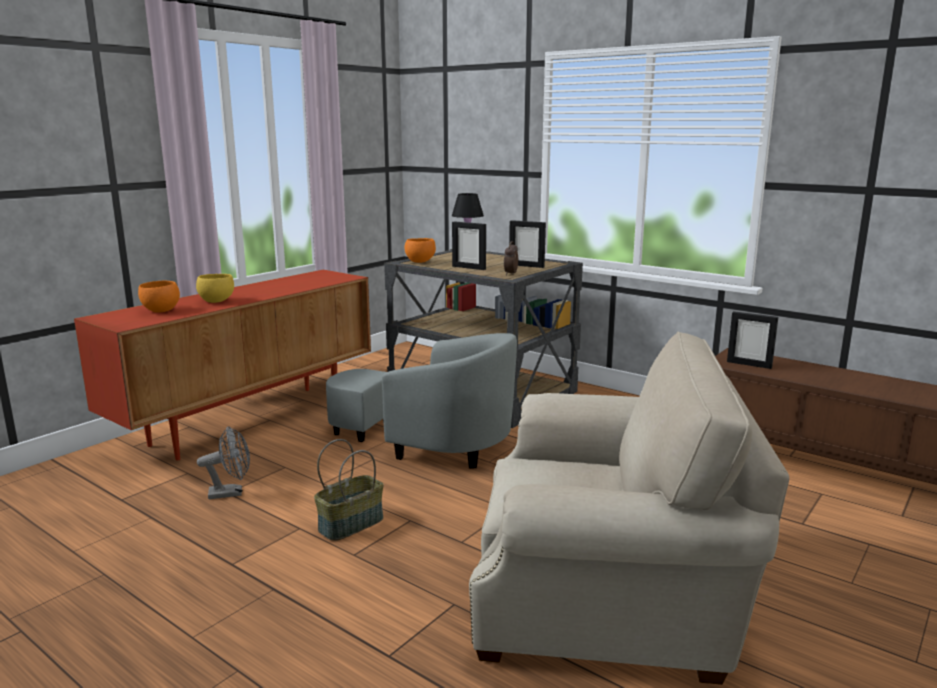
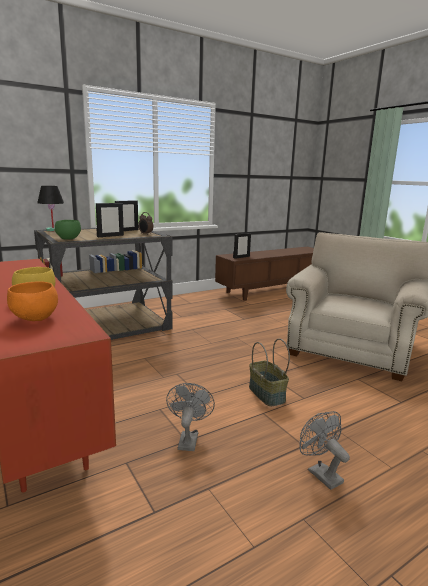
camera: 70 degrees left, 0 degrees up
grey armchair [326,333,517,468] -> none
orange bowl [405,238,436,263] -> green bowl [55,220,81,240]
none -> grey fan [299,411,350,490]

